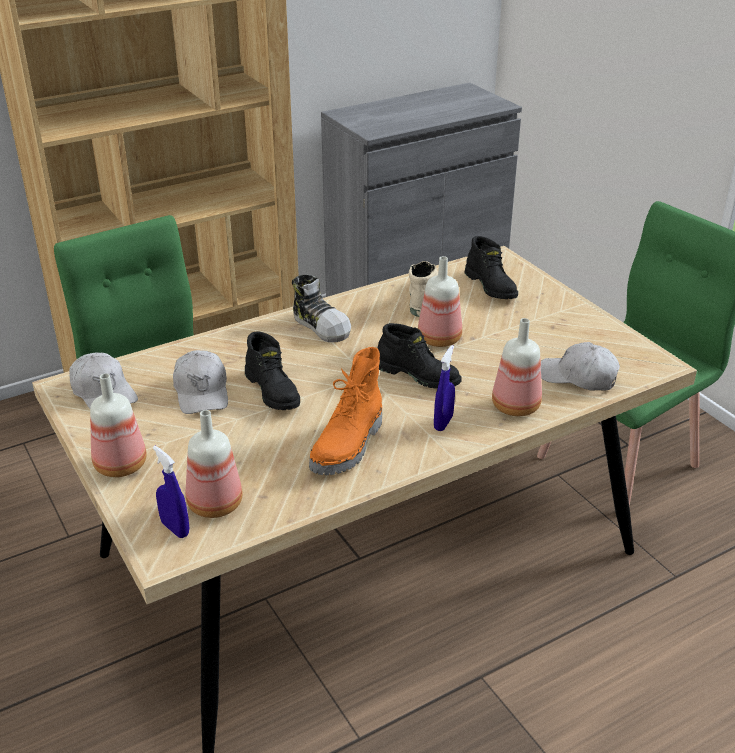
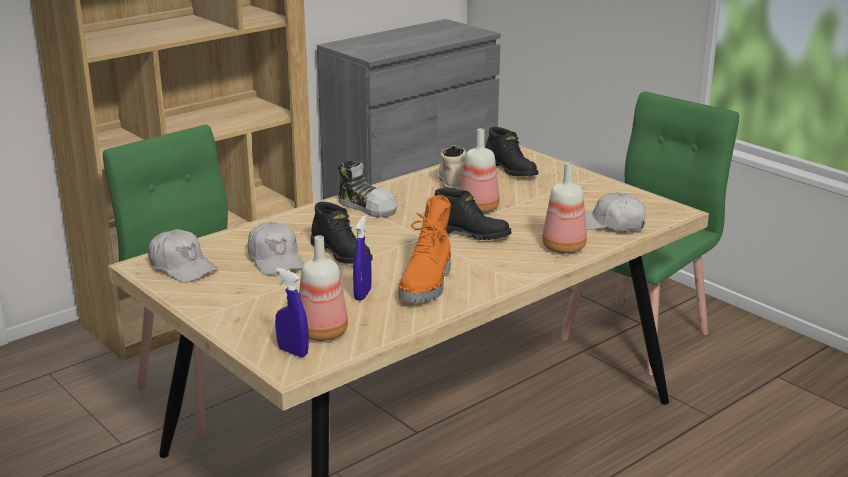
camera: 10 degrees left, 10 degrees down
bottle [90,373,147,477] -> none
blue spray bottle [434,345,455,431] -> blue spray bottle moved to [353,215,372,301]

